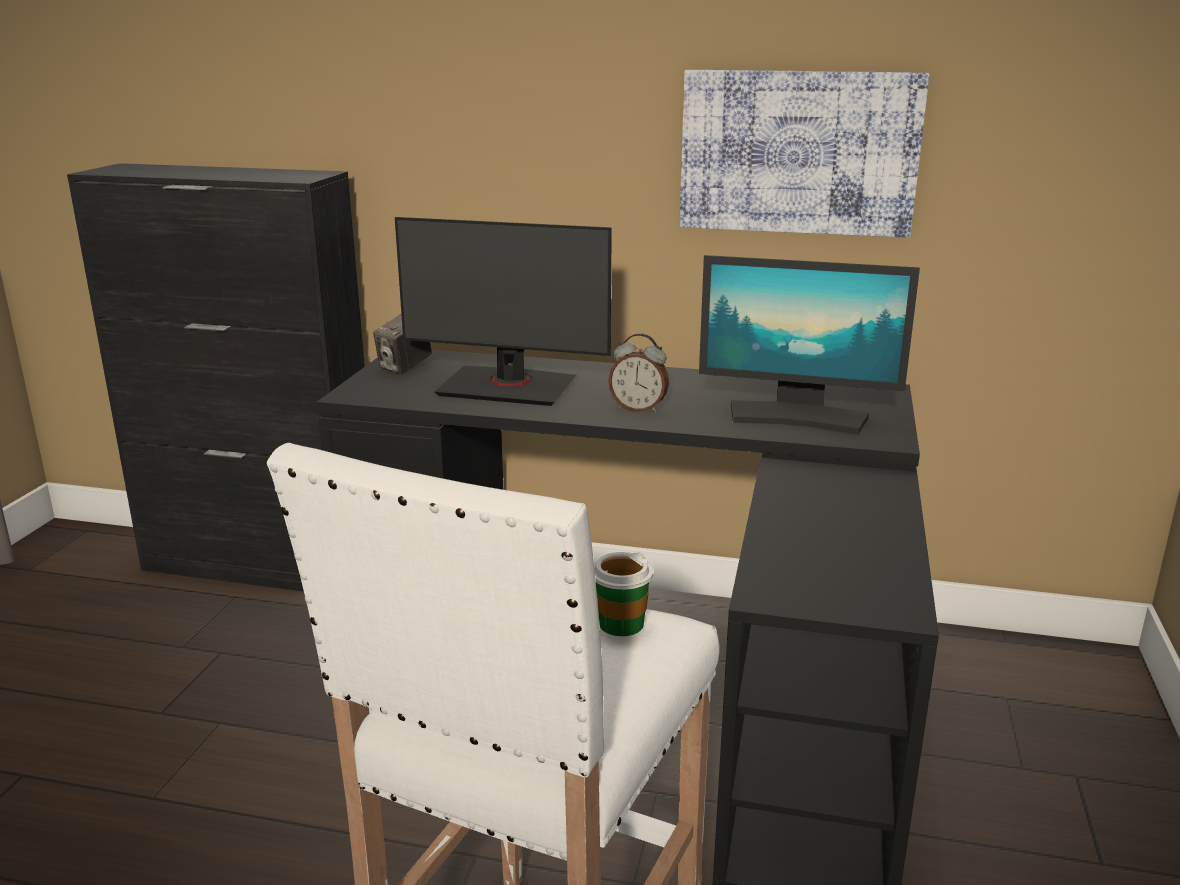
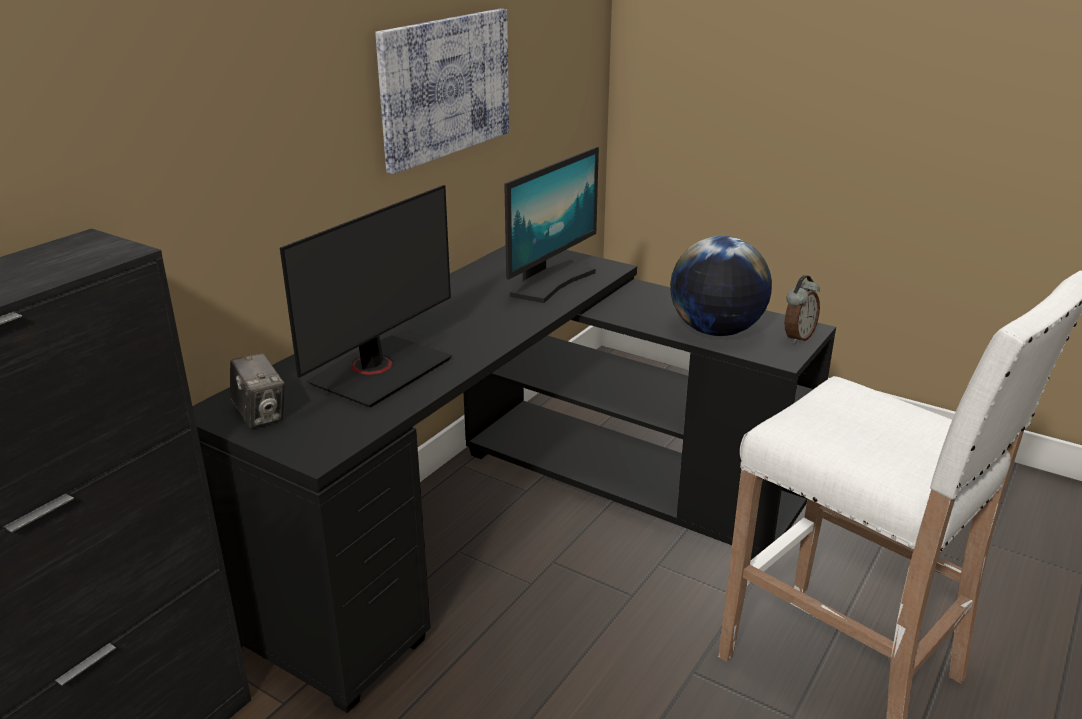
camera: 70 degrees left, 5 degrees up
cup [594,552,653,636] -> none
alarm clock [608,333,669,413] -> alarm clock moved to [785,275,820,344]
none -> globe [670,236,772,336]

